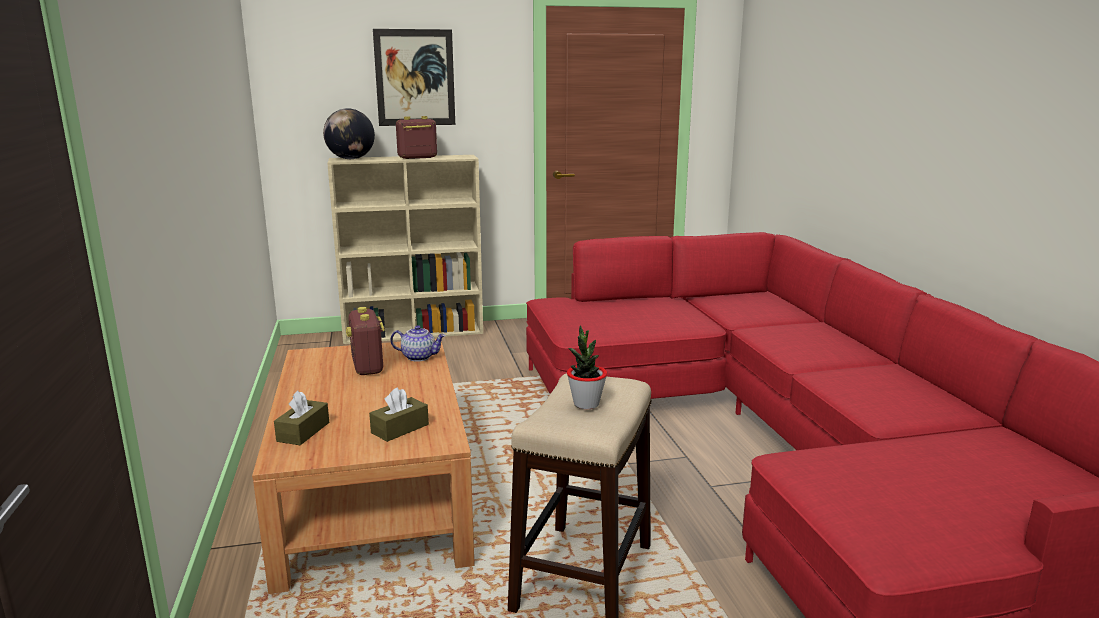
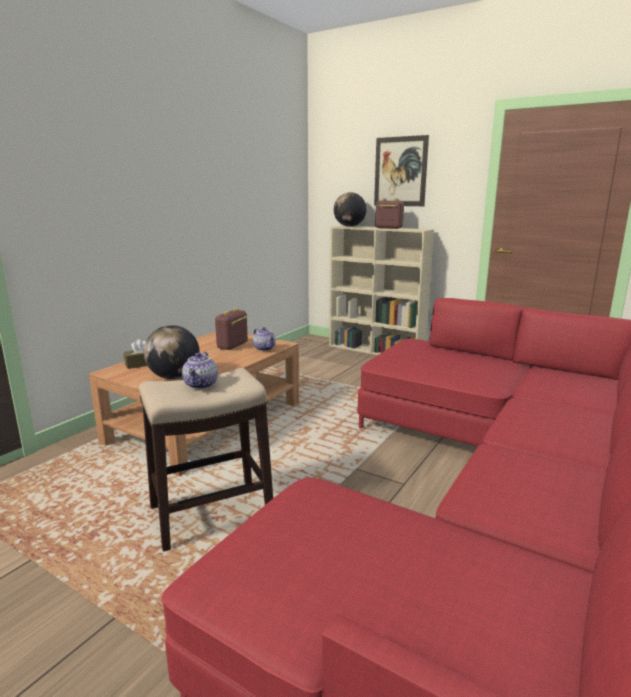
camera: 45 degrees right, 0 degrees up
brown tissue box [369,387,429,442] -> globe [144,325,200,379]
potted plant [567,325,607,409] -> teapot [182,352,218,389]

